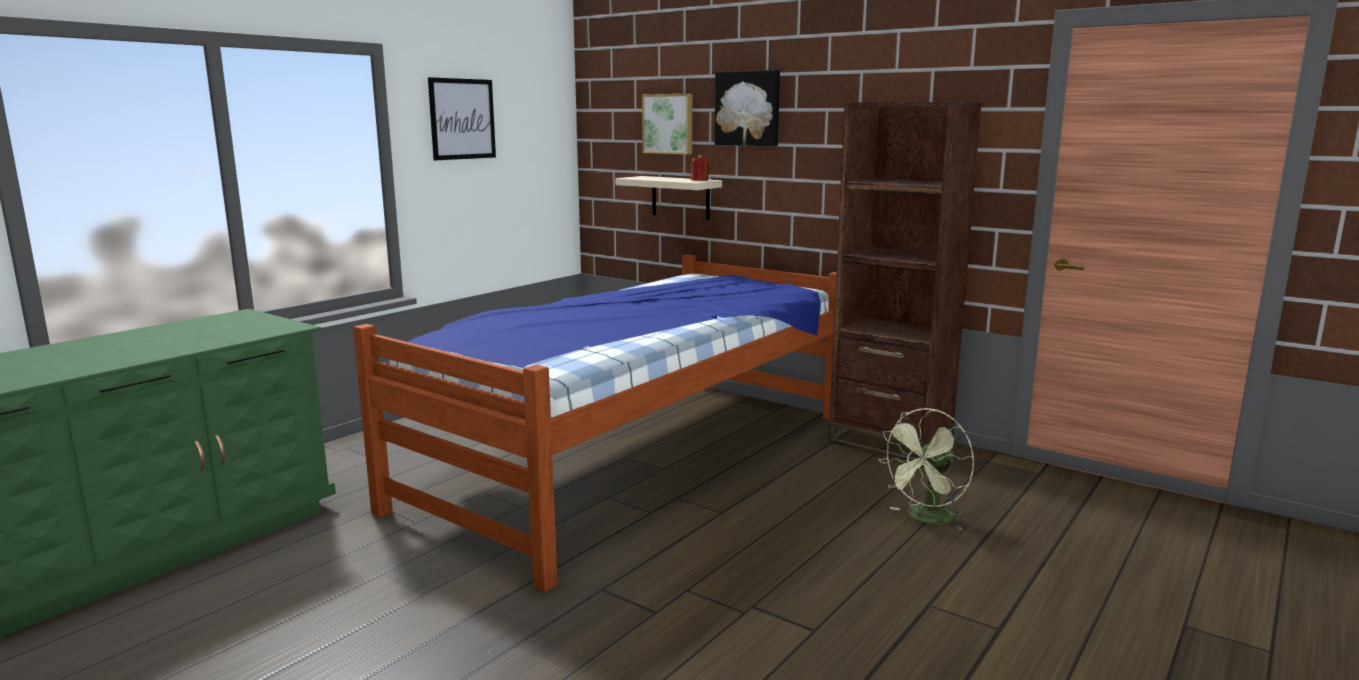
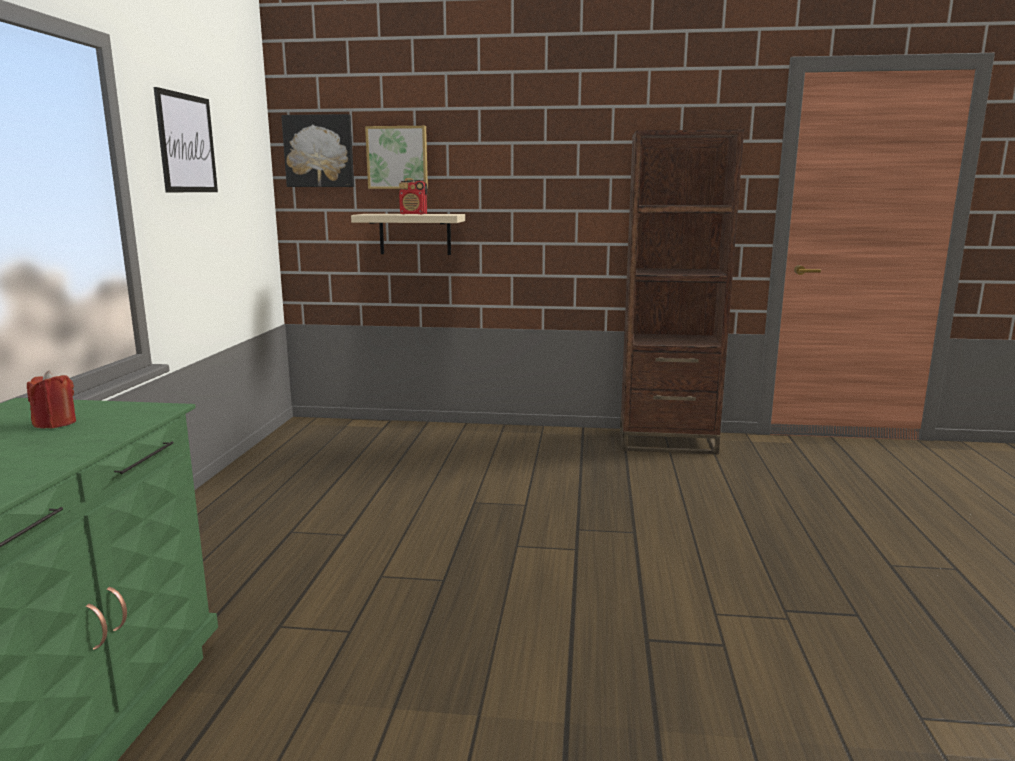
camera: 30 degrees left, 0 degrees up
bed [353,255,836,592] -> none
red candle [691,155,710,181] -> red candle moved to [27,370,76,428]
picture [715,70,780,146] -> picture moved to [281,114,354,187]
green fan [879,408,974,530] -> none
none -> radio [399,178,427,215]

